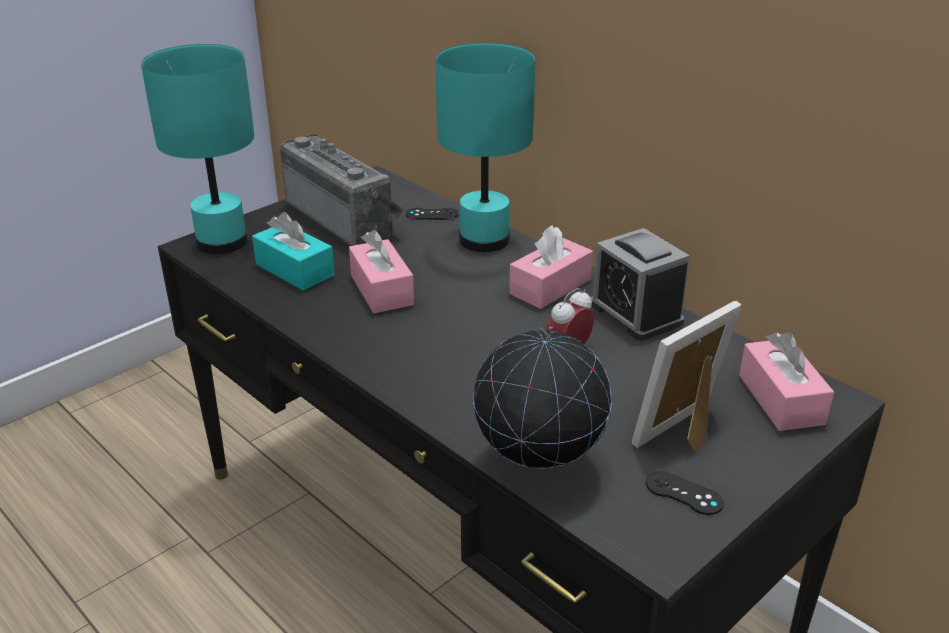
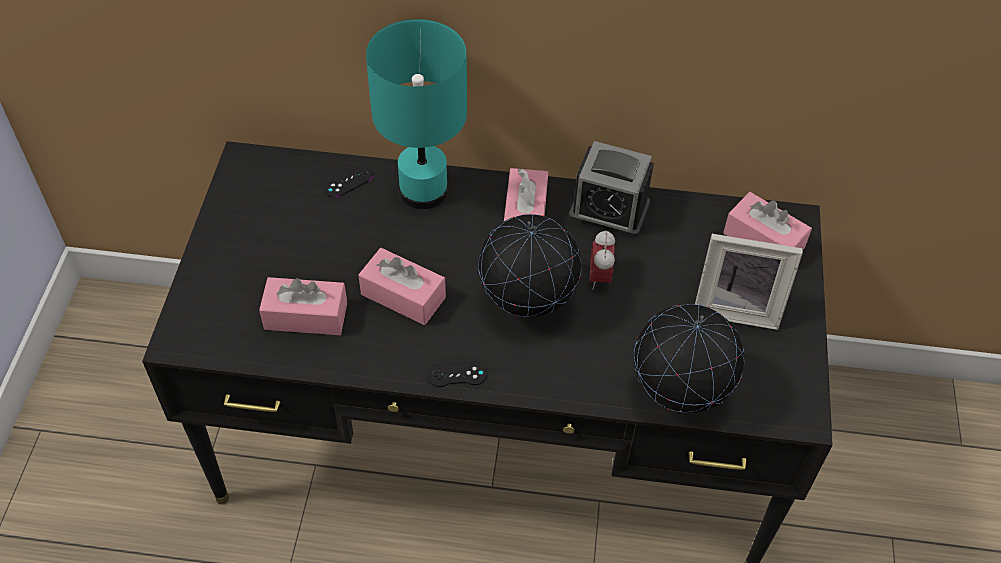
camera: 40 degrees left, 20 degrees up
turquoise table lamp [141,44,254,254] -> none
turquoise tissue box [252,212,335,291] -> pink tissue box [259,277,347,335]
radio [280,134,404,246] -> none
picture frame [632,301,742,454] -> picture frame turned 90 degrees counterclockwise [695,234,803,330]
black game controller [646,471,724,515] -> black game controller moved to [427,362,488,387]
none -> globe [478,214,581,317]

